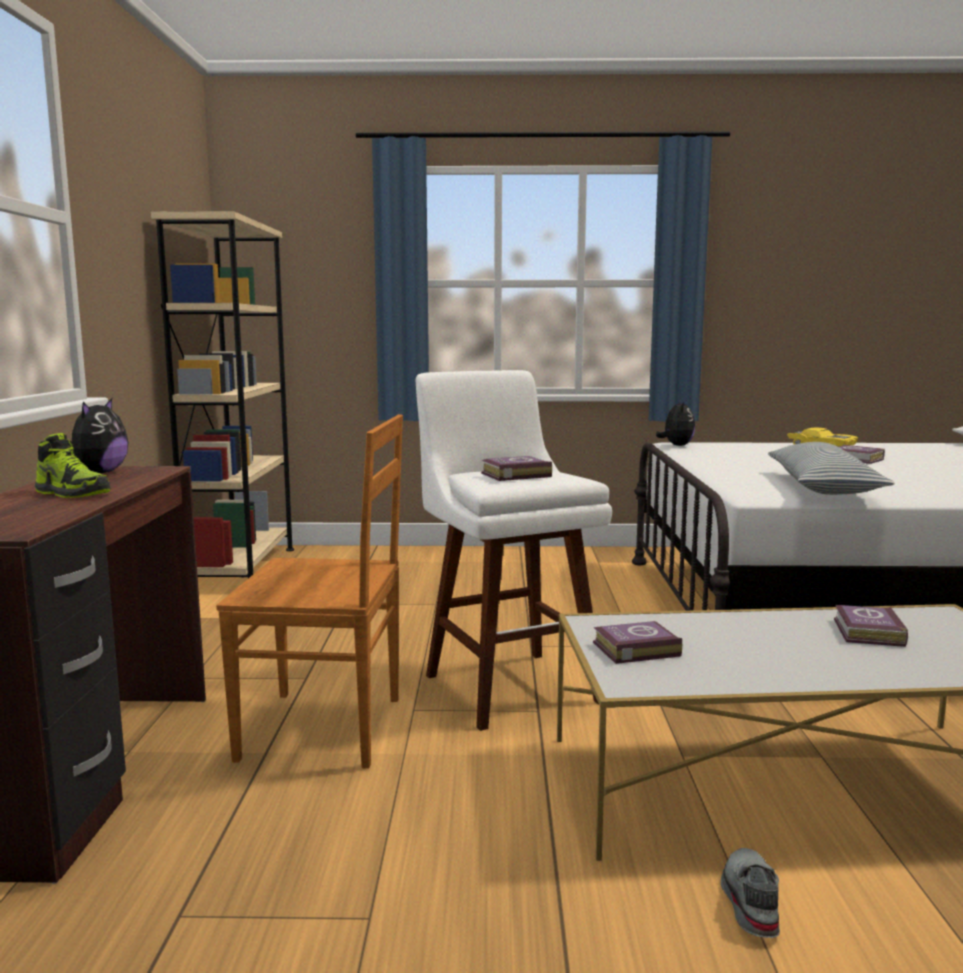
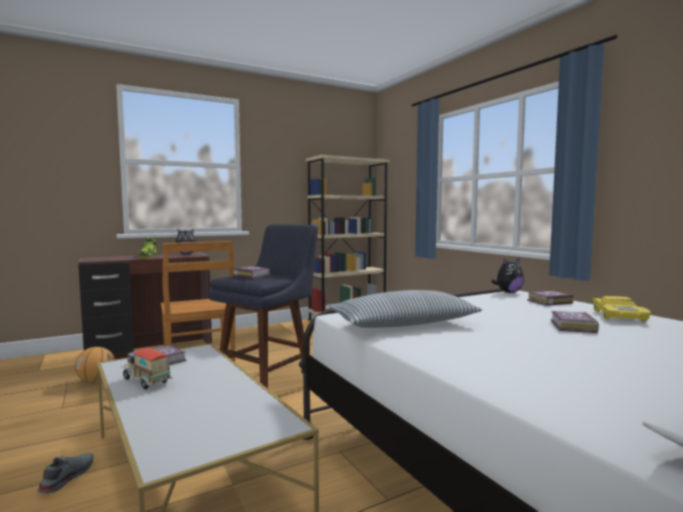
camera: 60 degrees right, 5 degrees down
white stool [416,370,612,731] -> blue stool [209,224,318,388]
grey shoe [721,848,780,938] -> grey shoe turned 60 degrees counterclockwise [37,453,94,494]
book [834,605,908,647] -> book moved to [527,291,574,306]
none -> basketball [75,347,115,383]
none -> toy truck [122,348,173,390]

